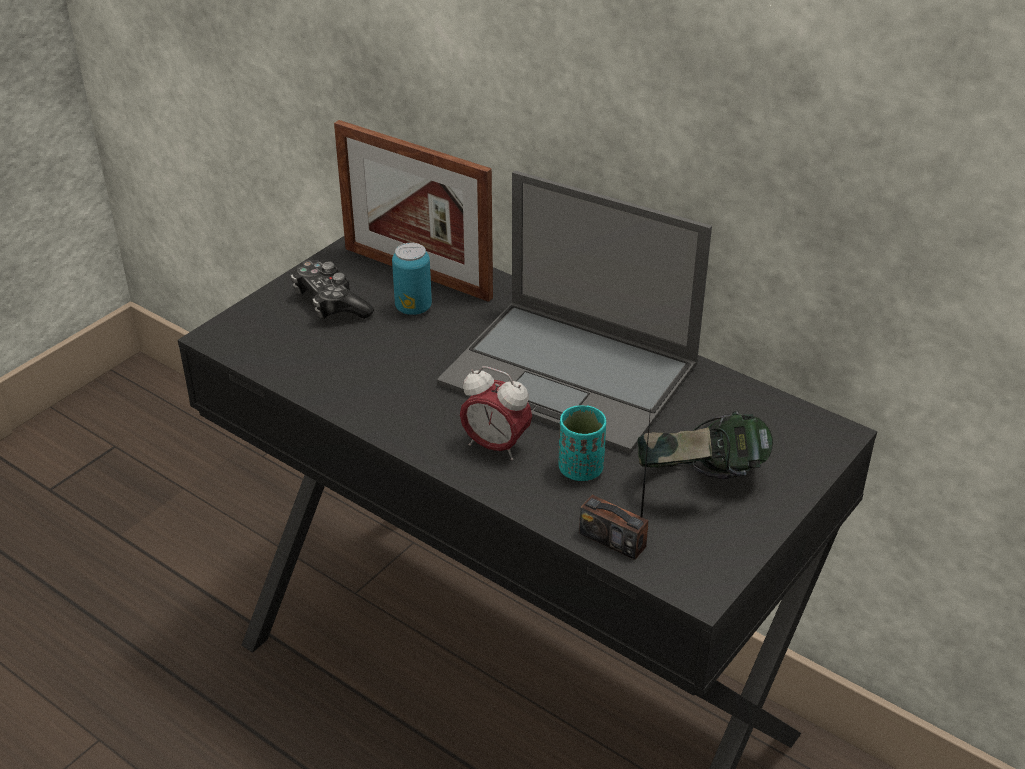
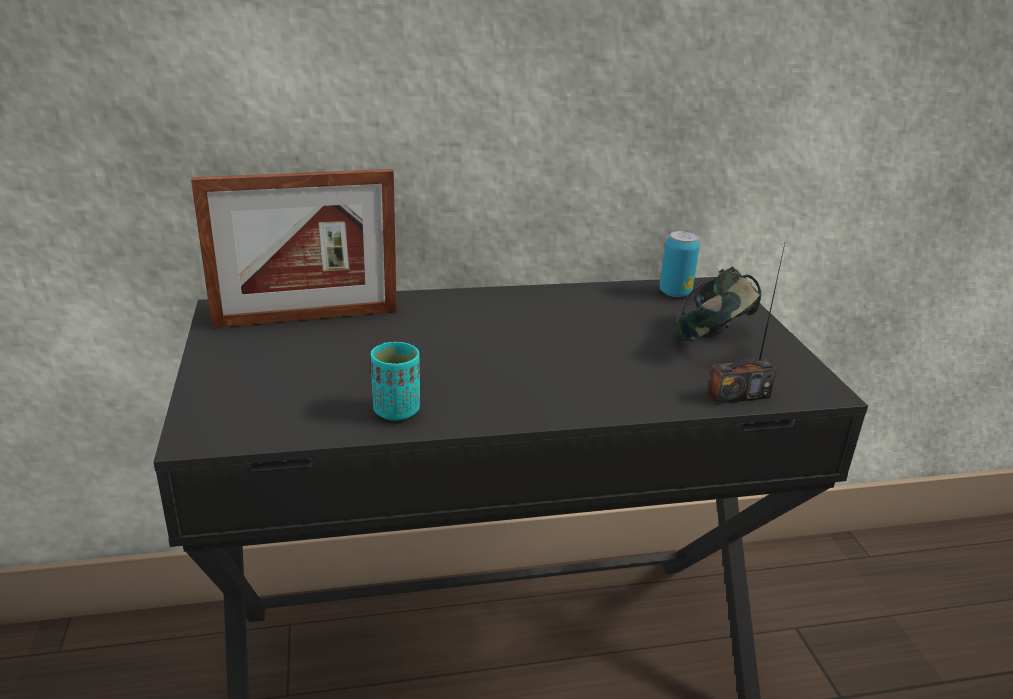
camera: 50 degrees left, 10 degrees down
game controller [291,260,374,319] -> none
can [392,243,432,315] -> can moved to [659,231,700,297]
laptop [437,171,712,454] -> none
alarm clock [460,366,532,461] -> none
turquoise cup [558,405,606,481] -> turquoise cup moved to [371,342,420,421]

